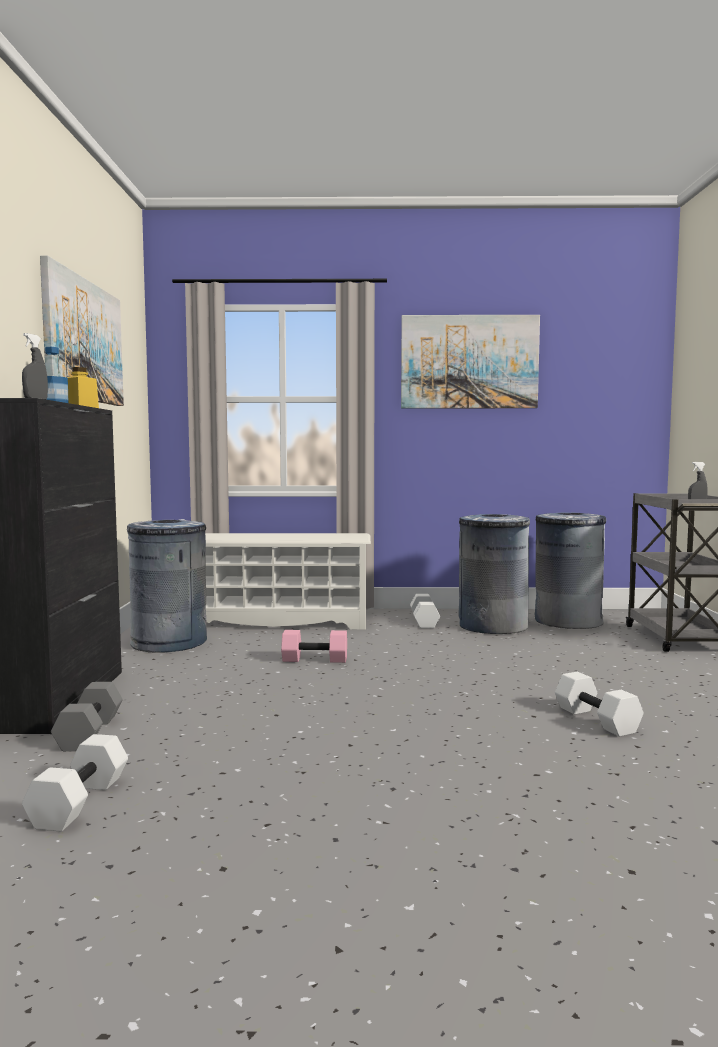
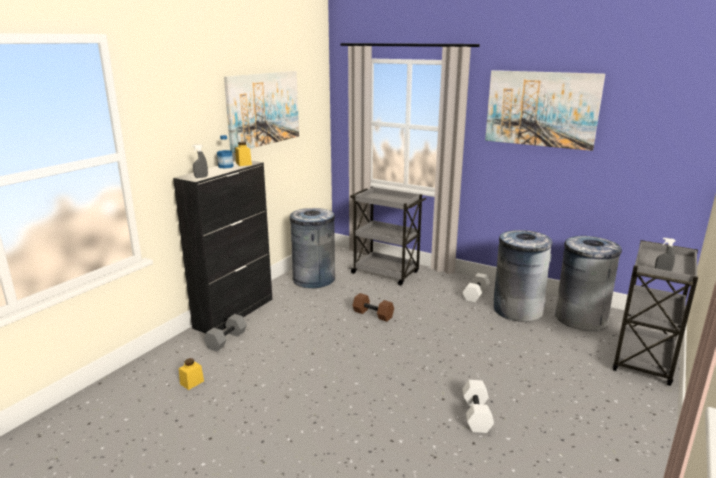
camera: 30 degrees right, 15 degrees up
white dumbbell [22,734,128,832] -> yellow jar [179,358,204,390]
white shoe rack [205,533,371,630] -> grey cart [350,187,426,286]
pink dumbbell [281,630,347,663] -> brown dumbbell [352,293,394,322]

